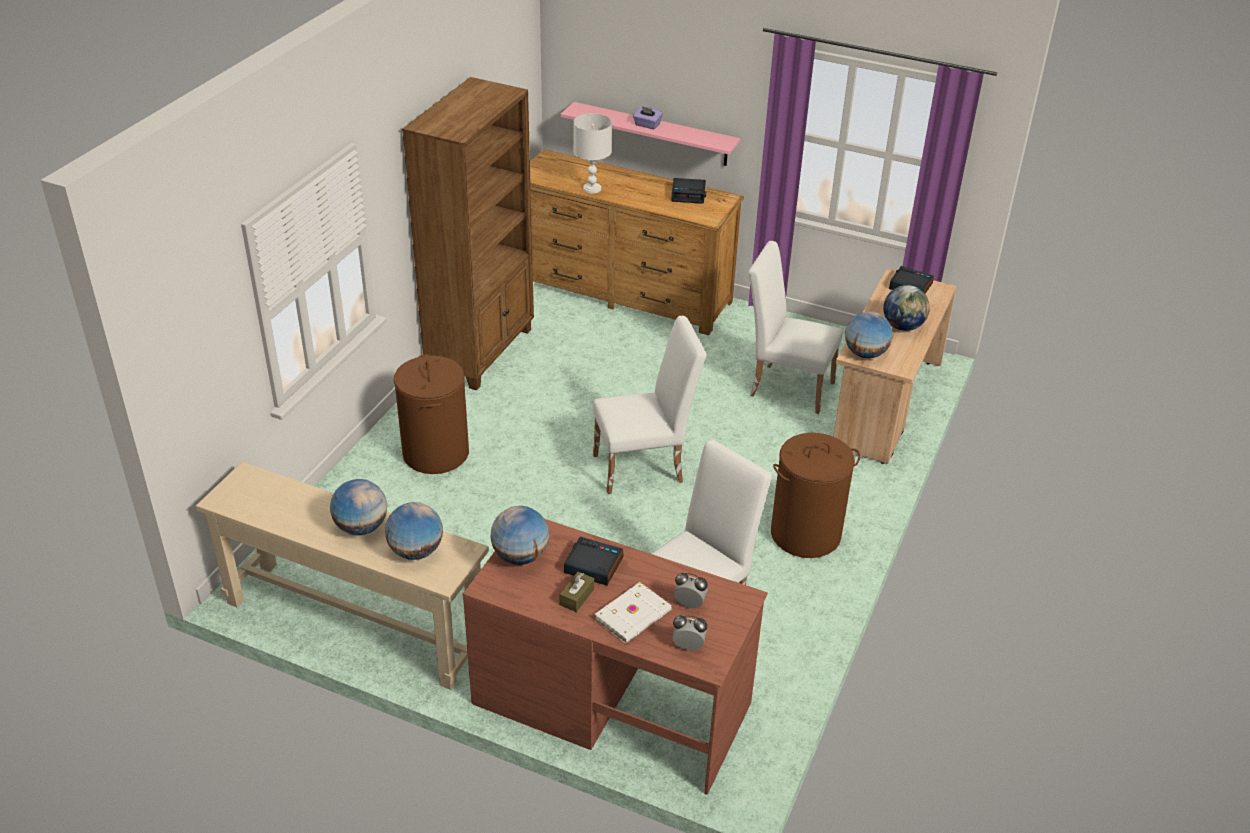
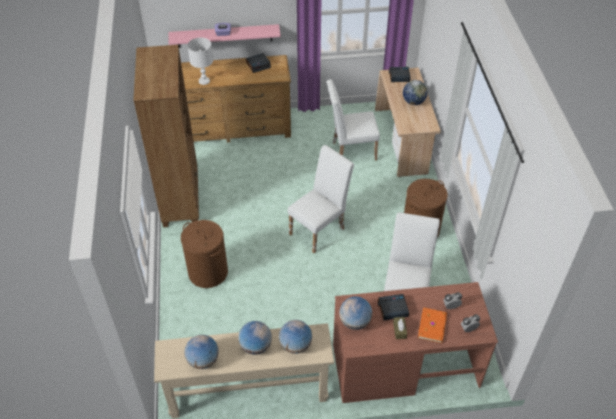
camera: 30 degrees left, 10 degrees up
white book [595,582,672,644] -> orange book [418,307,447,343]
globe [845,311,893,358] -> globe moved to [184,335,219,369]

